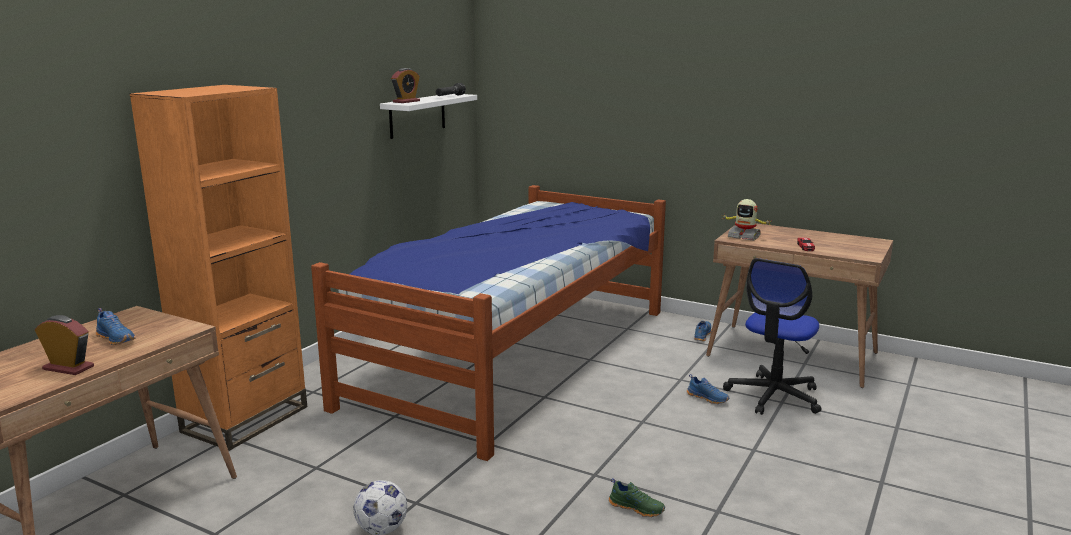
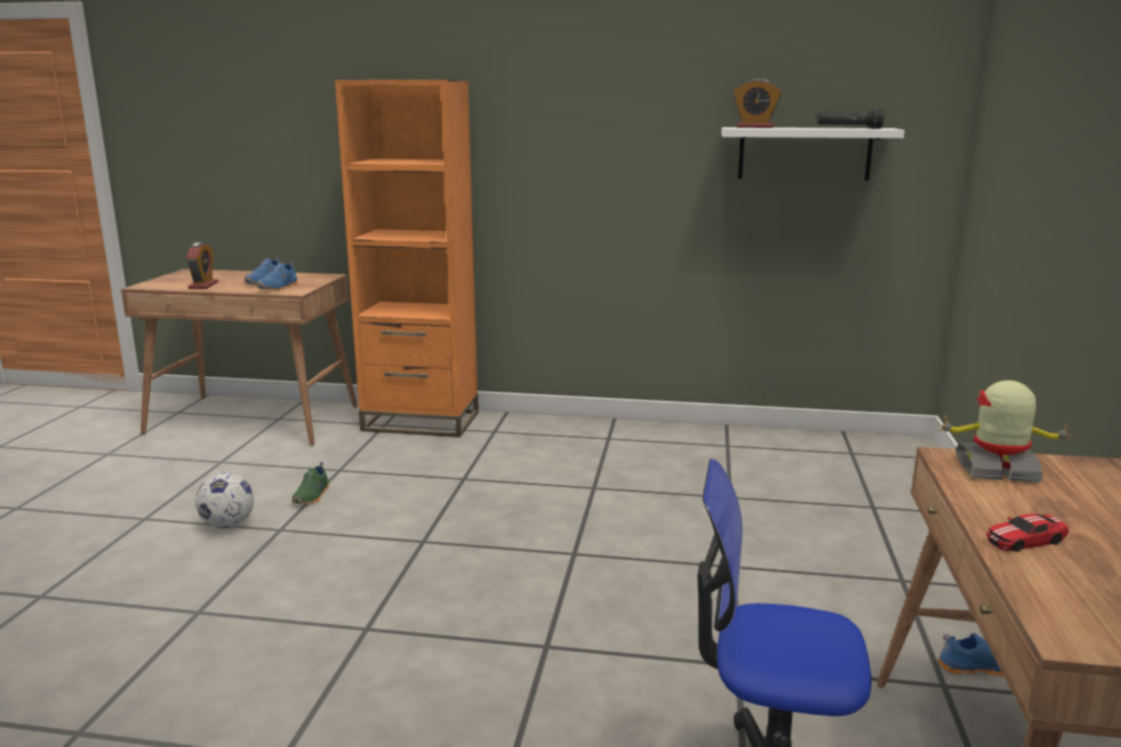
camera: 70 degrees right, 0 degrees up
bed [311,185,666,461] -> none
green shoe [609,478,665,517] -> green shoe moved to [292,462,329,504]
blue shoe [687,374,729,404] -> blue shoe moved to [257,261,298,290]
toy robot [721,199,771,241] -> toy robot turned 90 degrees clockwise [938,380,1075,483]

